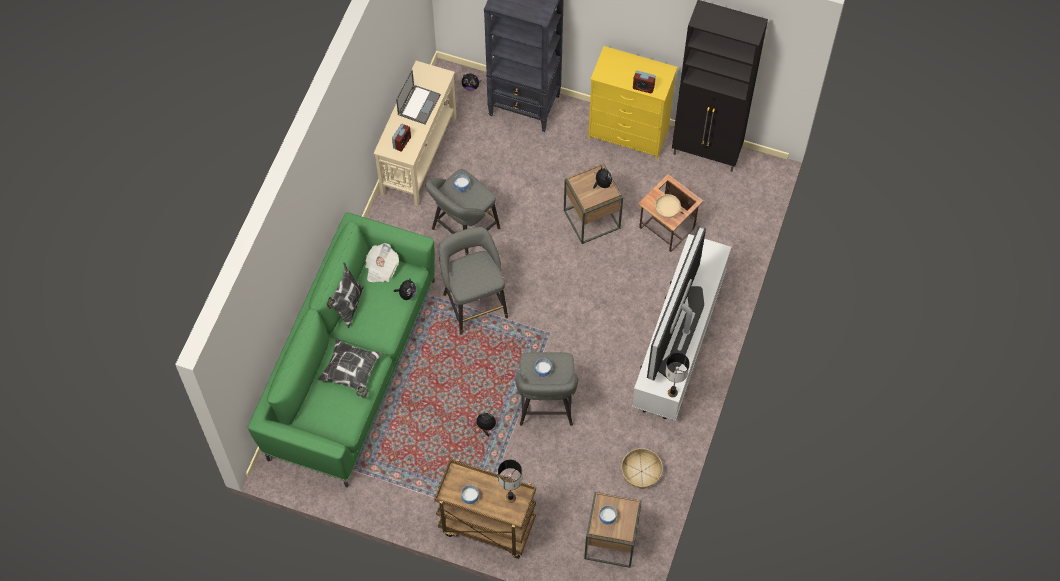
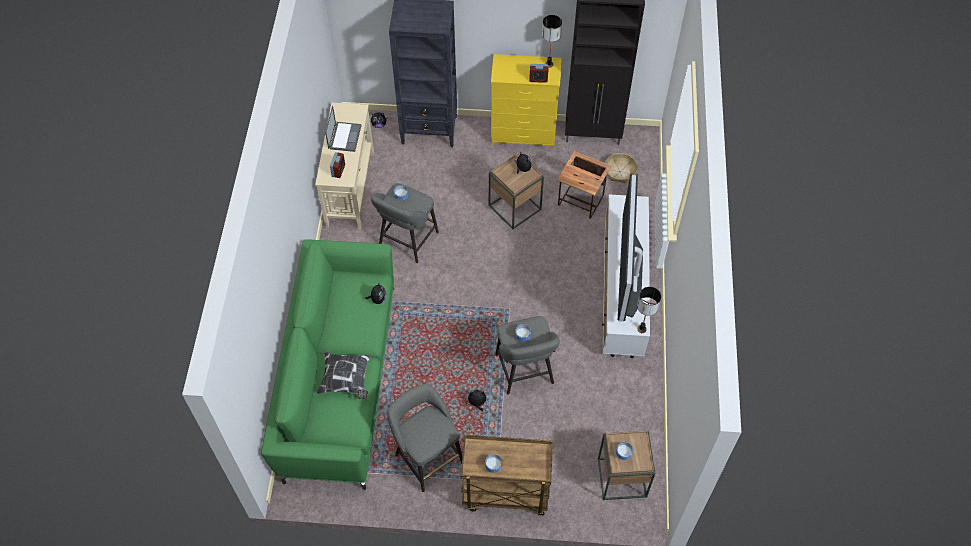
camera: 15 degrees left, 5 degrees down
pillow [327,263,364,328] -> none
newspaper [365,243,399,282] -> none
grey stool [439,227,508,335] -> grey stool moved to [387,384,462,492]
table lamp [498,460,522,503] -> table lamp moved to [542,15,562,68]
basket [621,448,663,489] -> basket moved to [605,153,638,183]
beige bowl [655,194,681,218] -> none

